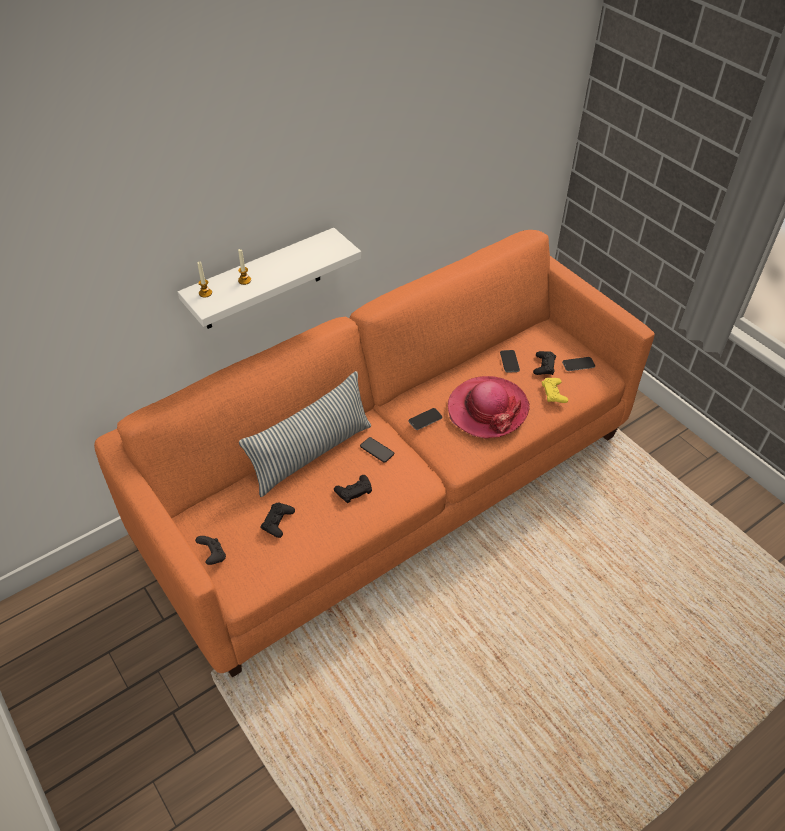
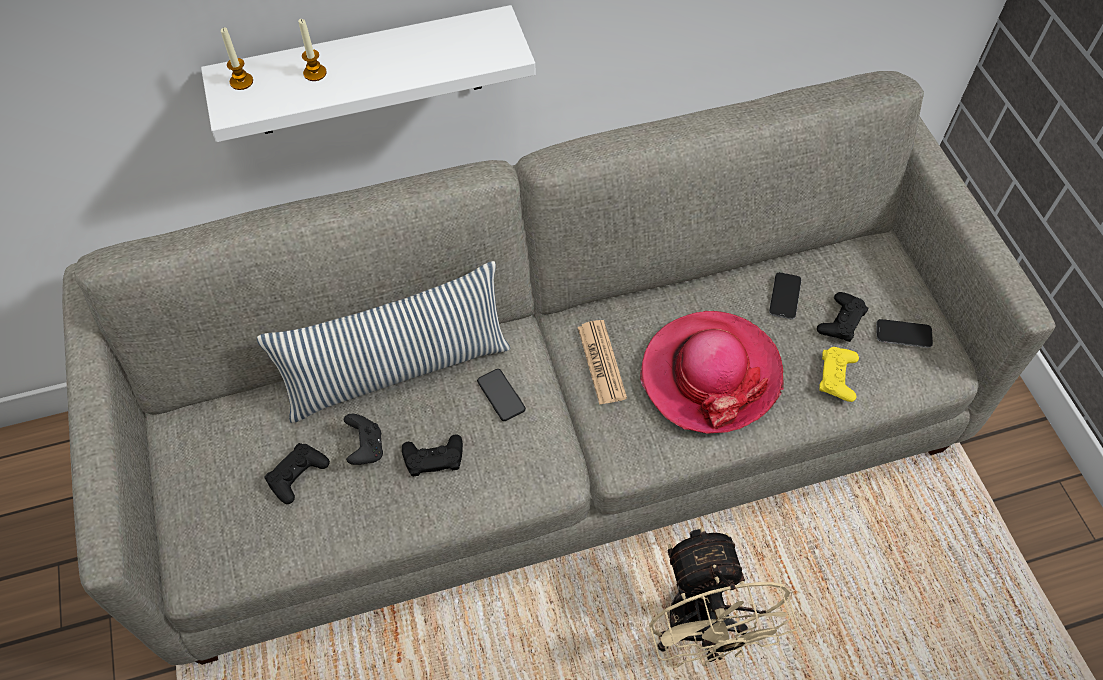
camera: 20 degrees right, 10 degrees up
orange sofa [94,230,655,678] -> grey sofa [62,71,1056,665]
black game controller [195,536,226,565] -> black game controller moved to [344,414,383,465]
phone [408,408,442,430] -> newspaper [578,320,627,405]
none -> beige fan [649,527,798,668]

